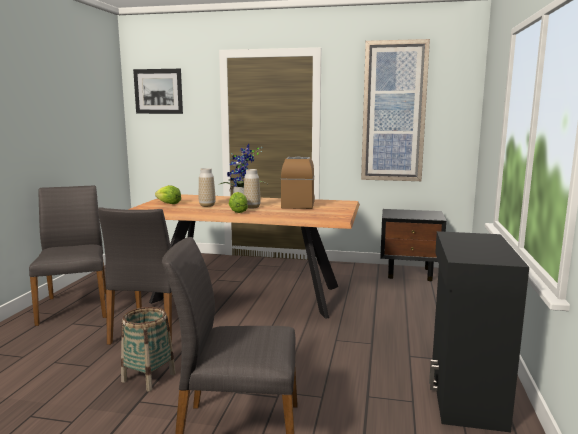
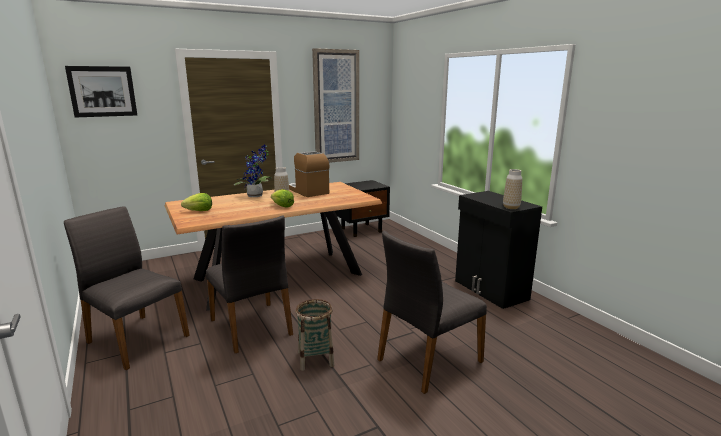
camera: 40 degrees left, 5 degrees up
vase [199,168,216,207] -> vase moved to [503,169,522,209]

